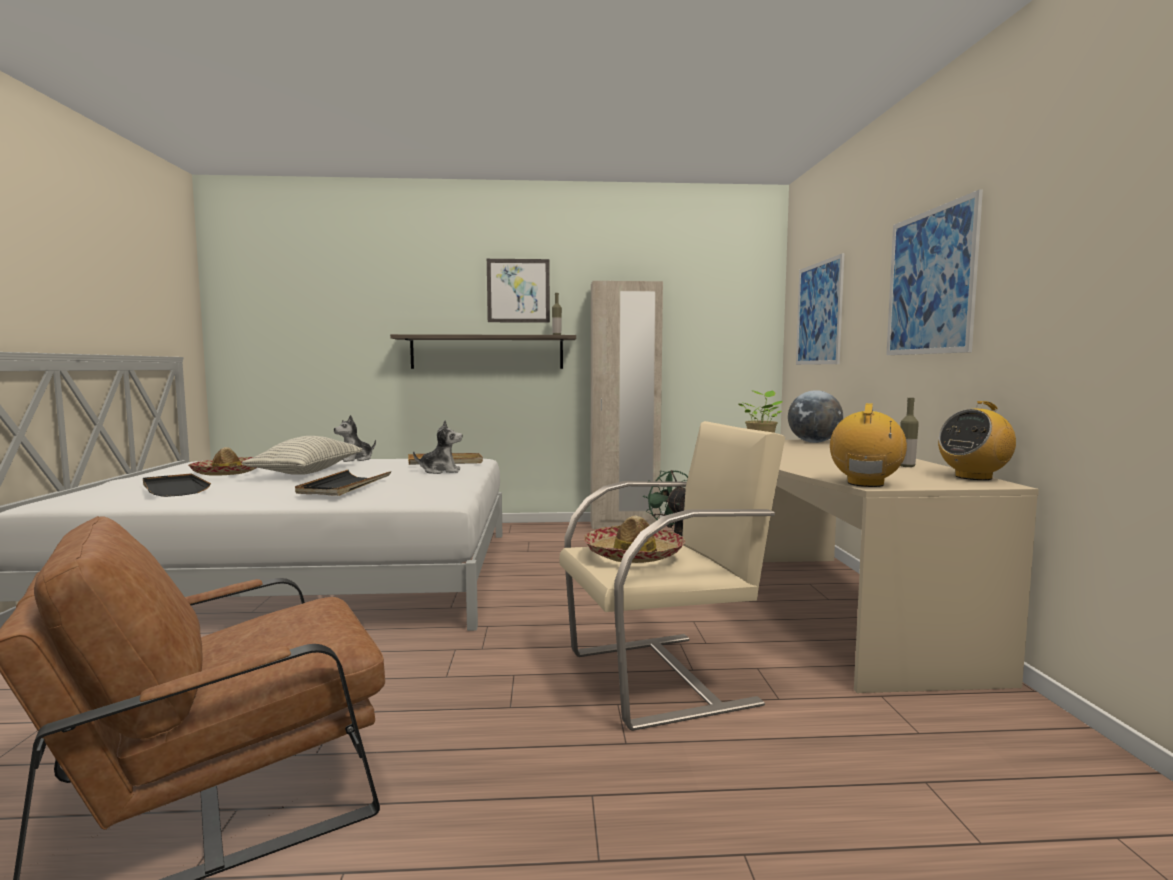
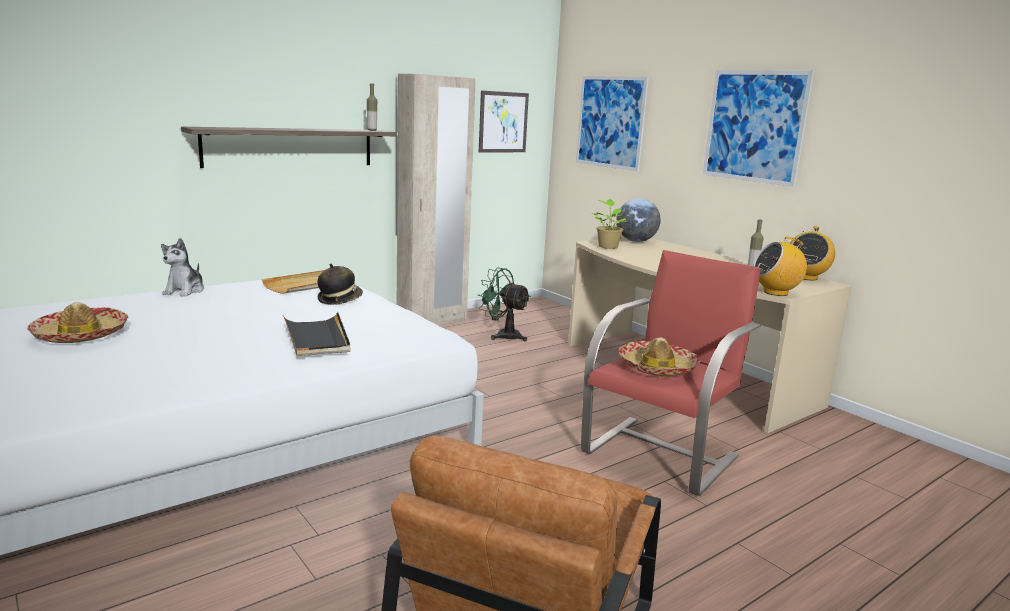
camera: 35 degrees left, 10 degrees up
black tray [143,473,211,497] -> none
pillow [242,436,362,475] -> none
plush toy [413,420,462,474] -> hat [318,264,363,305]
picture [487,259,550,323] -> picture moved to [479,91,529,153]
beige armchair [559,421,785,731] -> red armchair [581,250,761,496]
radio [830,403,907,487] -> radio turned 90 degrees counterclockwise [753,237,807,296]

